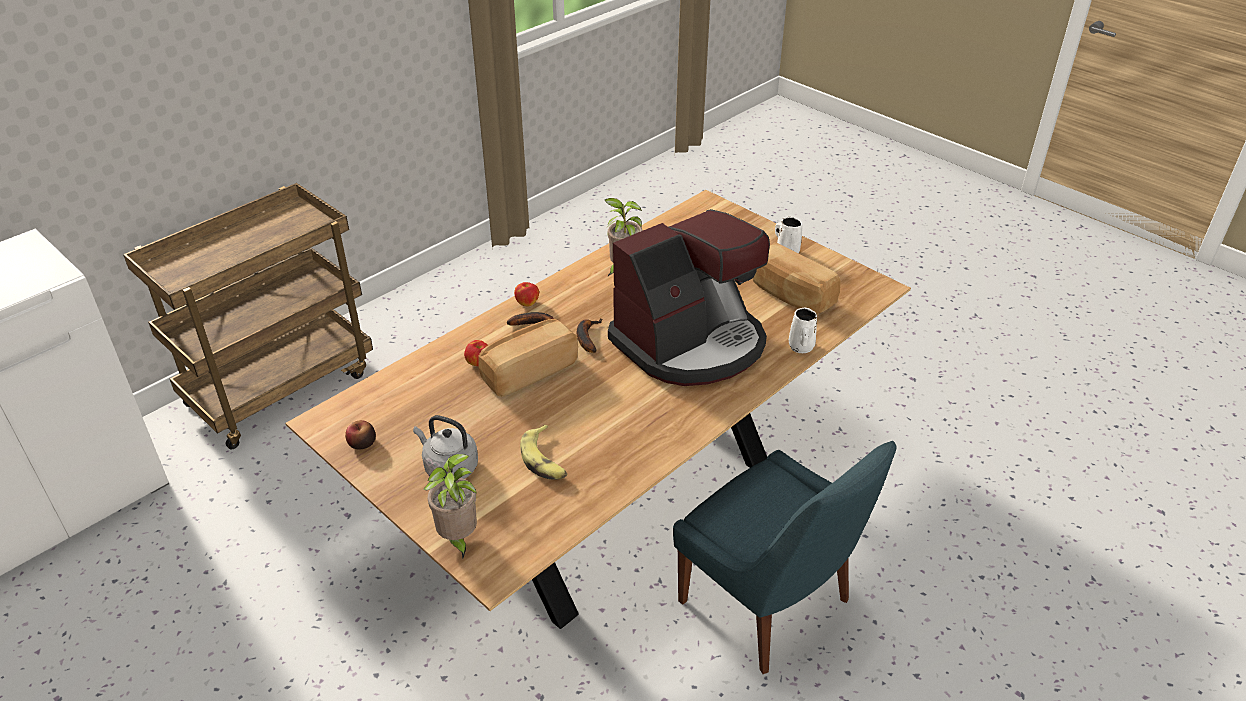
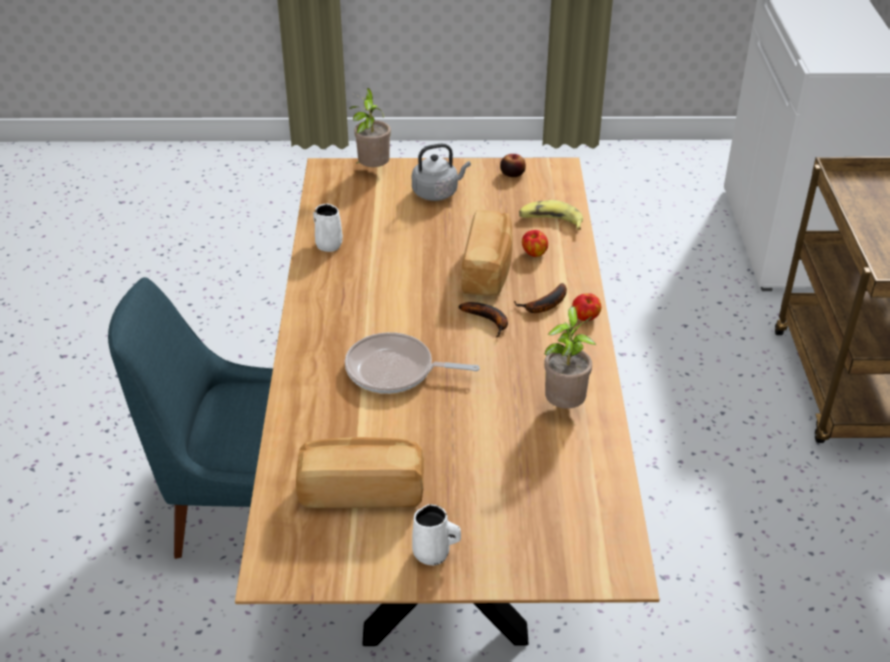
camera: 135 degrees right, 0 degrees up
banana [520,425,567,479] -> banana moved to [519,200,583,230]
coffee machine [608,209,770,386] -> frying pan [345,332,480,394]
white mug [789,308,817,353] -> white mug moved to [313,204,343,252]

